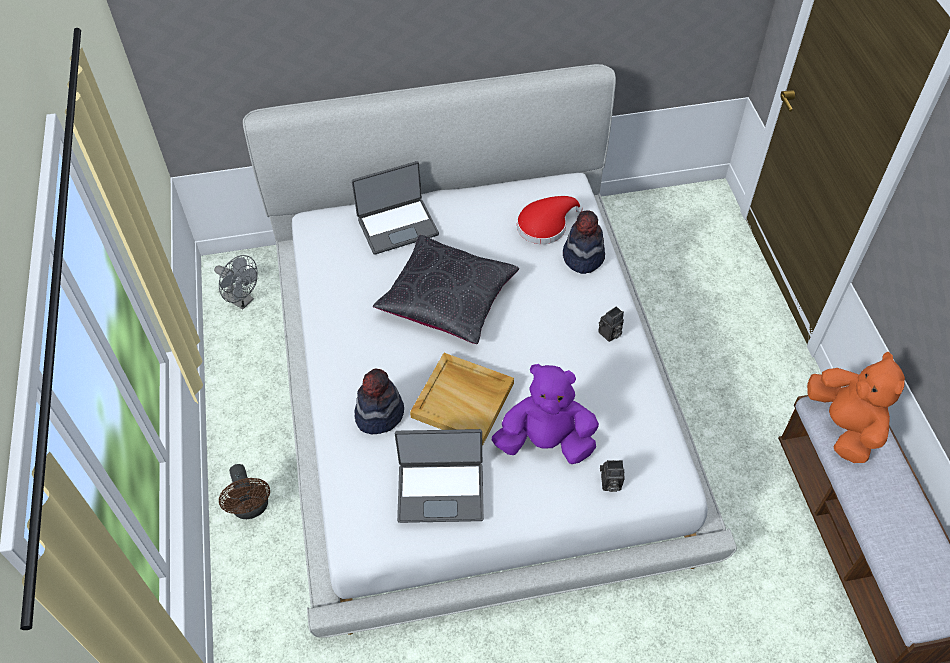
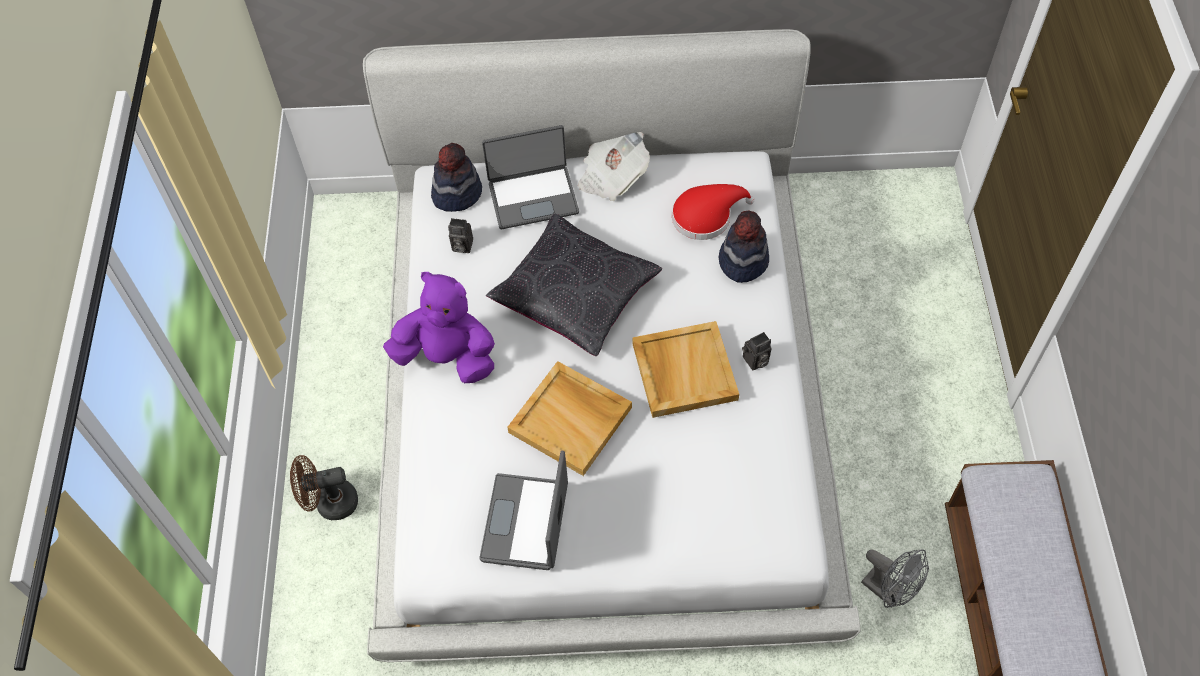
camera: 10 degrees right, 5 degrees up
grey fan [214,255,258,310] -> grey fan moved to [861,549,929,608]
brown fan [219,464,270,519] -> brown fan turned 90 degrees clockwise [290,455,358,520]
hat [354,369,404,434] -> hat moved to [431,143,482,212]
laptop [395,429,484,523] -> laptop turned 90 degrees clockwise [479,451,568,570]
purple plush toy [492,364,599,464] -> purple plush toy moved to [383,272,495,383]
camera [600,460,625,492] -> camera moved to [448,218,473,253]
orange plush toy [807,352,905,463] -> none
none -> newspaper [578,132,650,201]
none -> beige tray [632,321,739,418]

